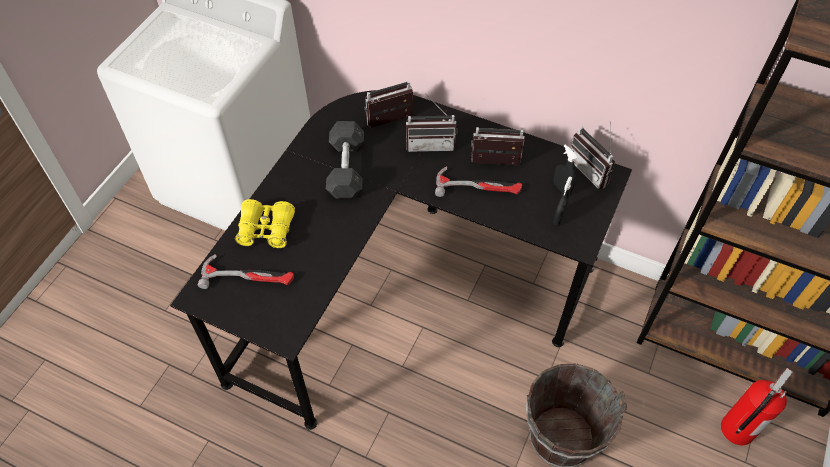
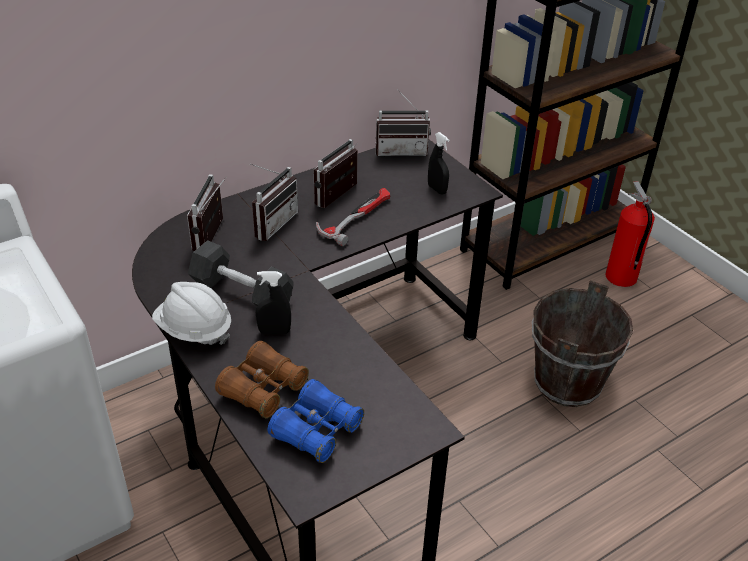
camera: 60 degrees left, 15 degrees down
hammer [198,254,294,289] -> blue binoculars [268,379,364,463]
yellow binoculars [235,199,295,248] -> brown binoculars [215,341,309,418]
black spray bottle [554,144,578,194] -> black spray bottle moved to [256,271,291,334]
none -> white hard hat [152,282,231,345]

